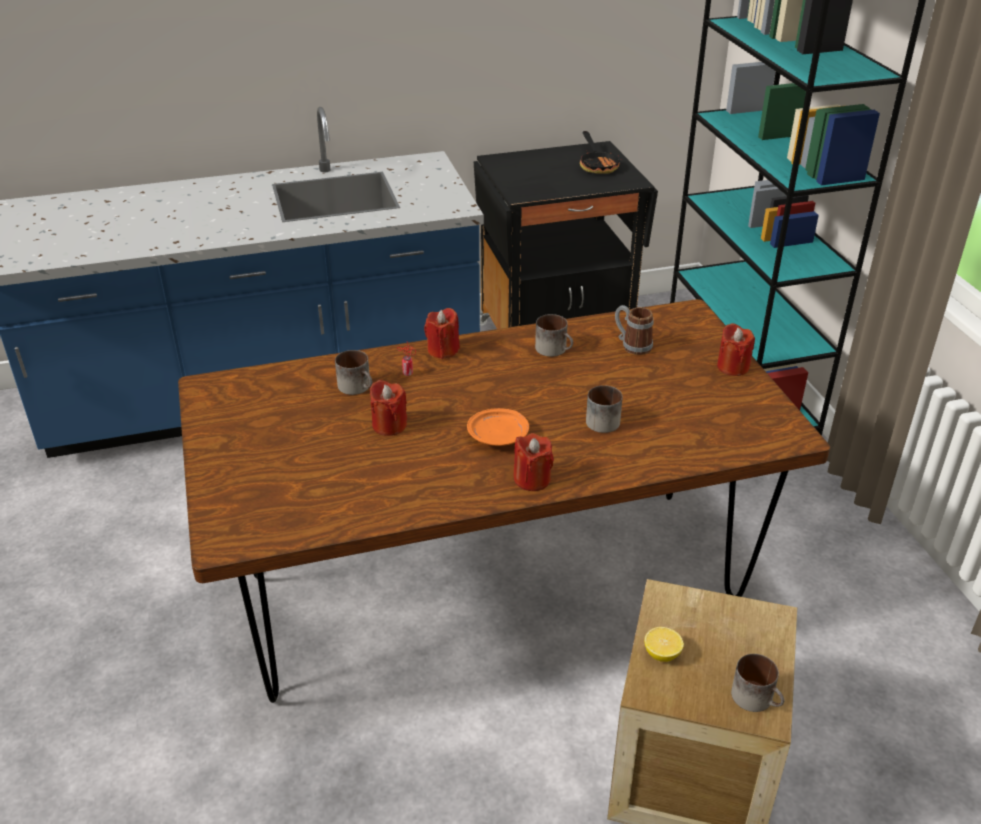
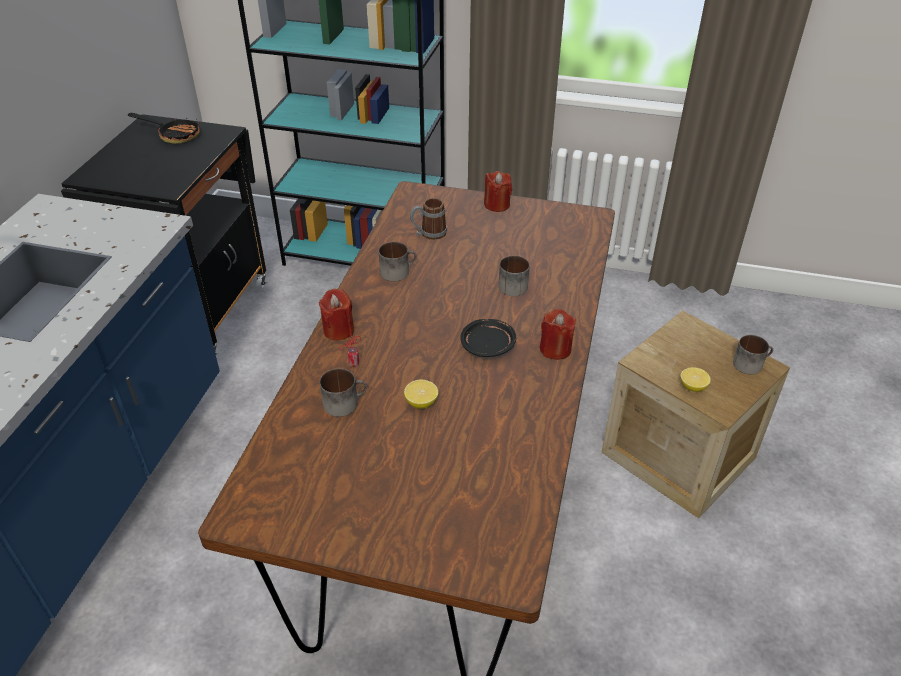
camera: 60 degrees left, 5 degrees up
red candle [370,380,407,436] -> lemon [404,379,439,409]
orange plate [467,408,529,446] -> black plate [460,319,516,357]

